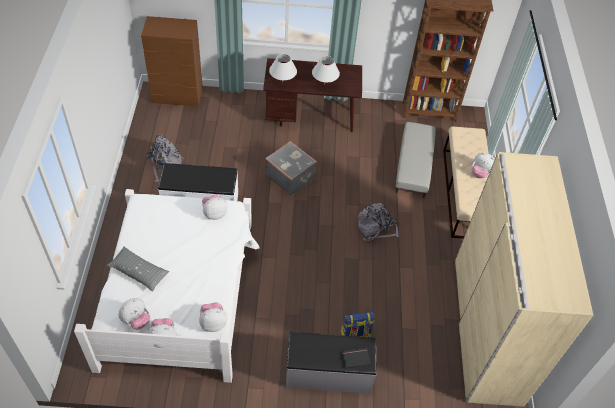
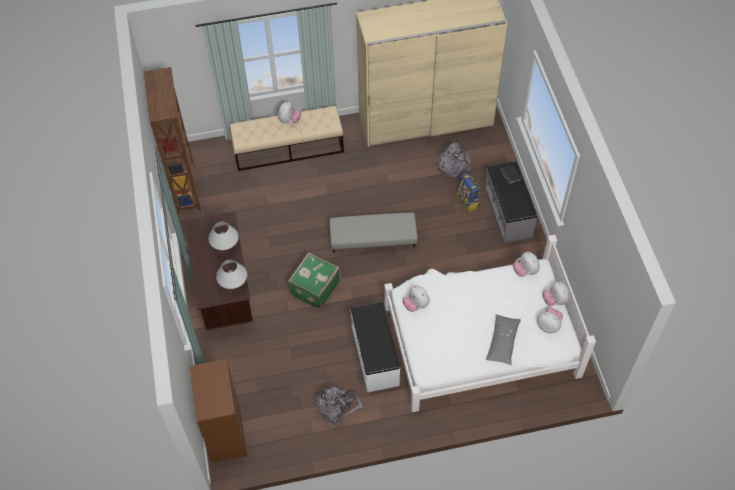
camera: 100 degrees left, 5 degrees up
grey suitcase [265,141,317,196] -> green suitcase [288,252,340,309]
grey backpack [358,203,399,241] -> grey backpack moved to [436,142,471,177]
grey ottoman [396,122,436,198] -> grey ottoman moved to [329,213,417,253]

